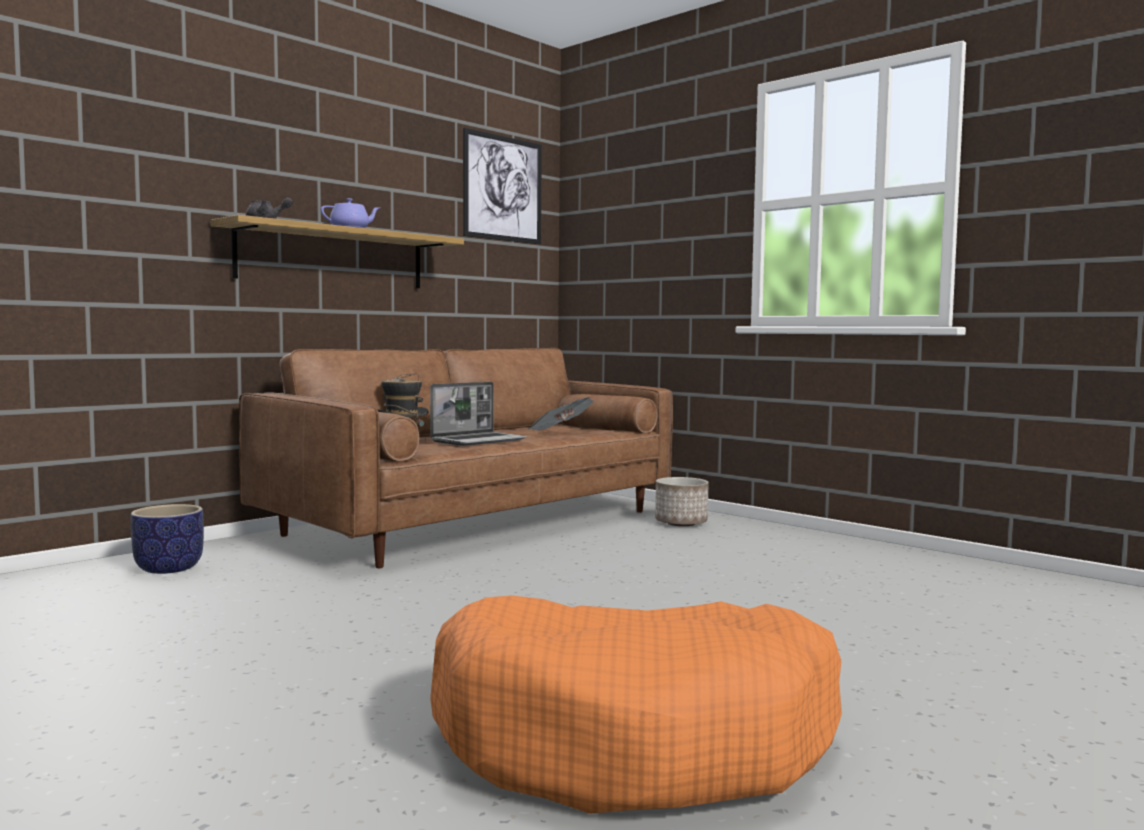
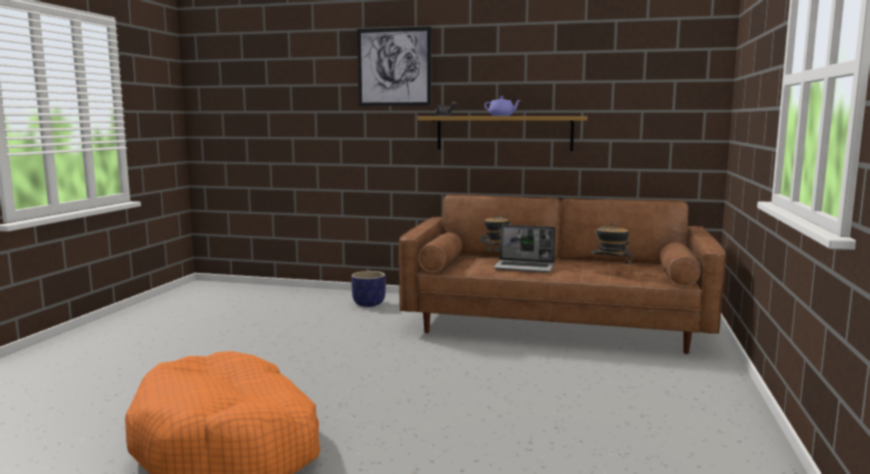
camera: 60 degrees right, 5 degrees up
picture [463,128,542,244] -> picture moved to [357,27,431,106]
newspaper [528,397,593,431] -> hat [591,223,633,272]
planter [655,477,709,526] -> none

